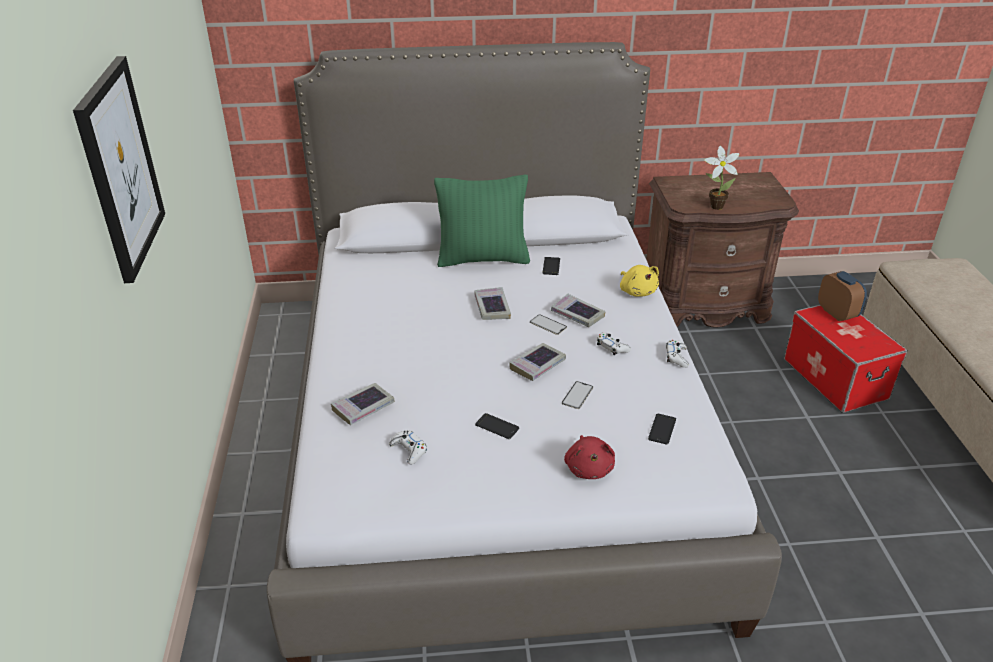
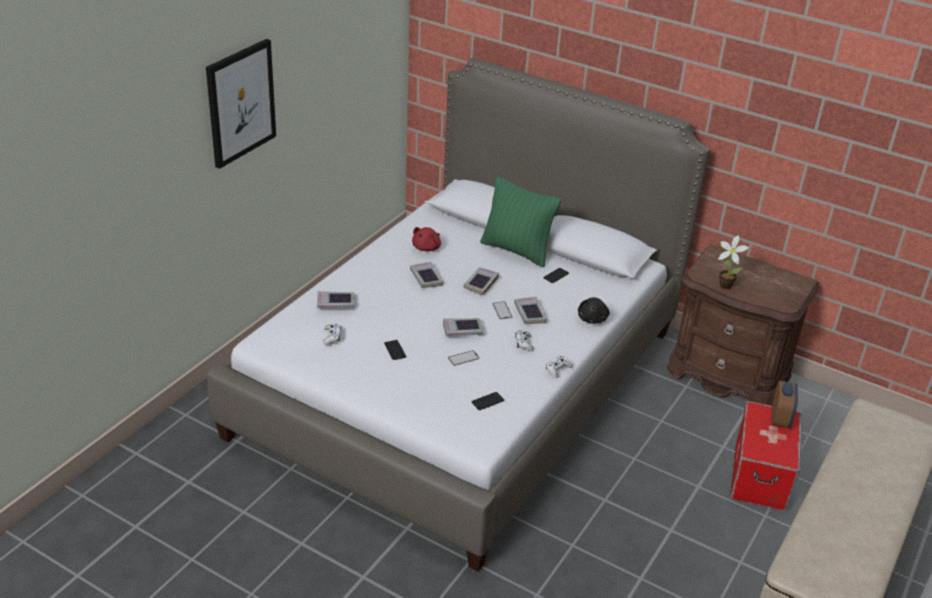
camera: 35 degrees right, 0 degrees up
red plush toy [564,435,615,479] -> red plush toy moved to [412,227,441,251]
yellow plush toy [620,265,659,297] -> black plush toy [578,297,610,324]
none -> book [410,262,443,288]

